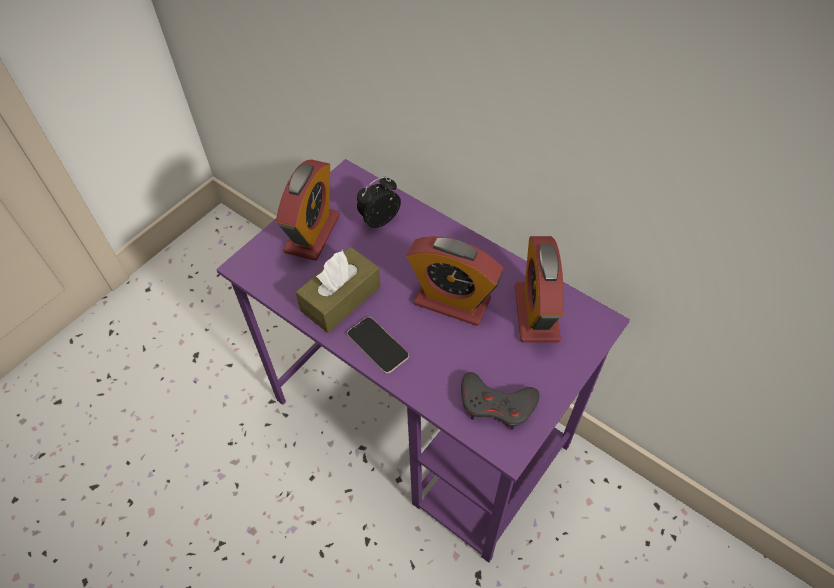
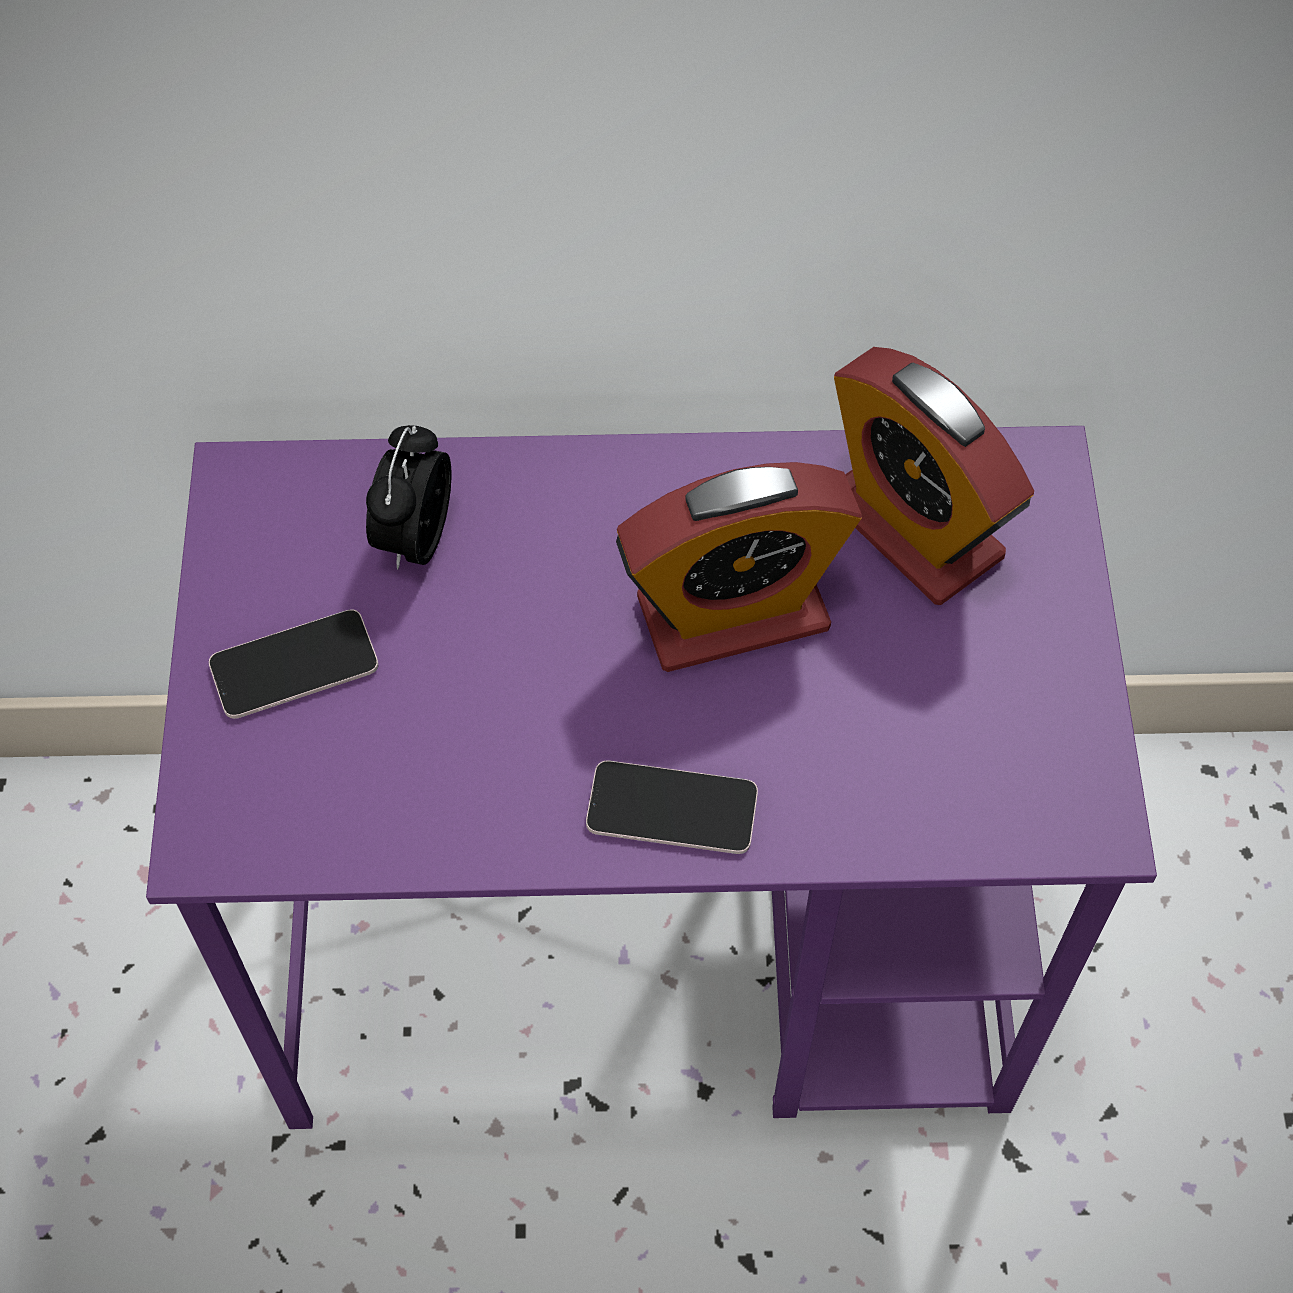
camera: 40 degrees left, 5 degrees up
alarm clock [276,160,340,261] -> phone [209,609,378,719]
brown tissue box [296,247,381,333] -> none
grey game controller [461,372,539,430] -> none

